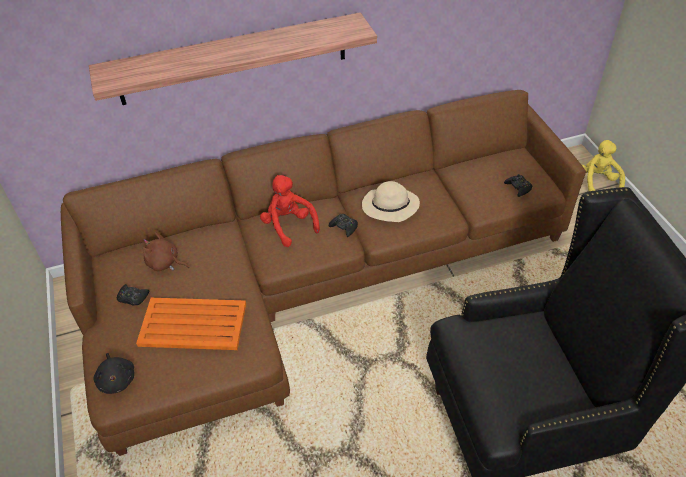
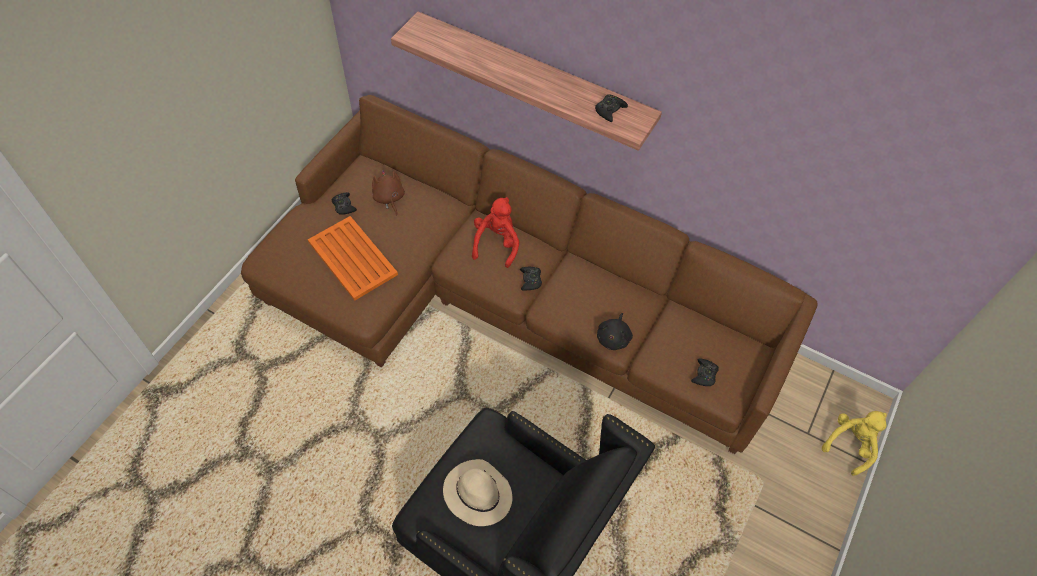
camera: 45 degrees right, 10 degrees up
black plush toy [94,353,134,394] -> black plush toy moved to [597,313,633,350]
beige hat [362,181,420,222] -> beige hat moved to [443,459,512,526]
none -> black game controller [595,94,628,122]

